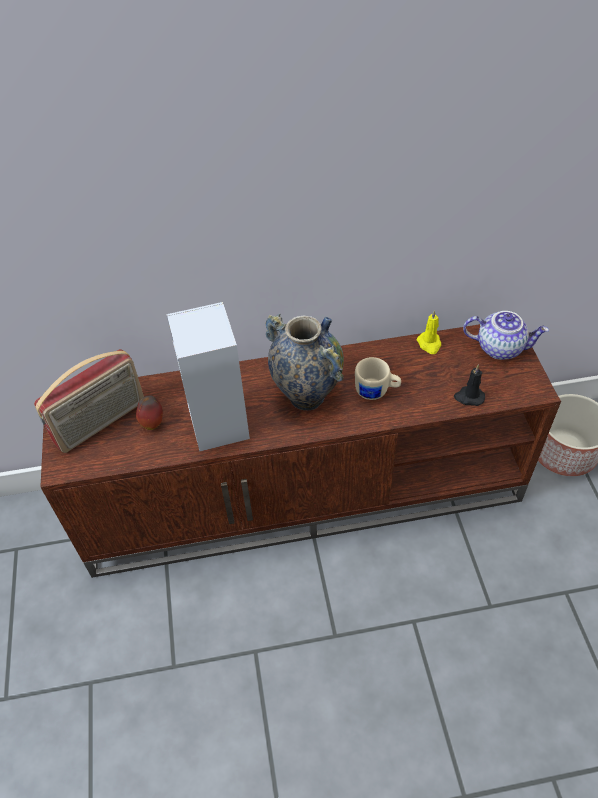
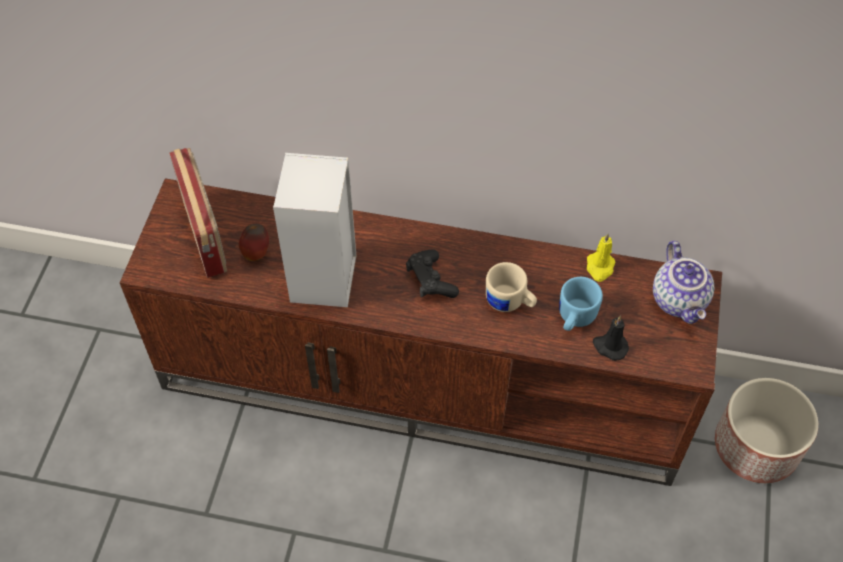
camera: 20 degrees right, 5 degrees up
radio [34,349,144,453] -> radio turned 90 degrees counterclockwise [169,148,227,278]
vase [265,313,344,410] -> black game controller [406,249,459,298]
teapot [463,311,549,360] -> teapot turned 45 degrees clockwise [653,241,714,324]
none -> blue mug [559,277,603,331]

